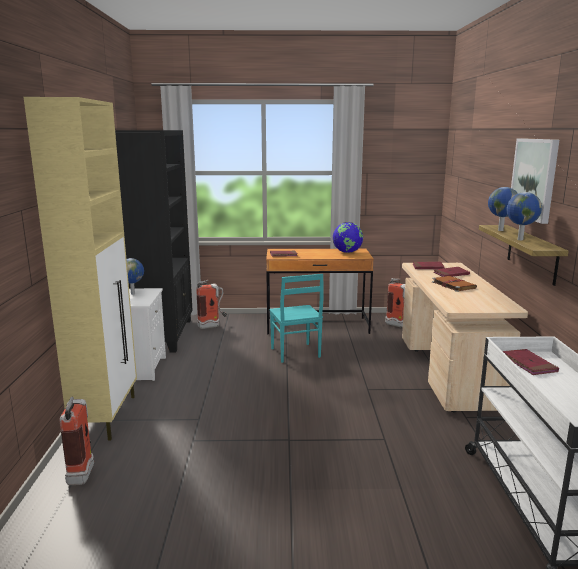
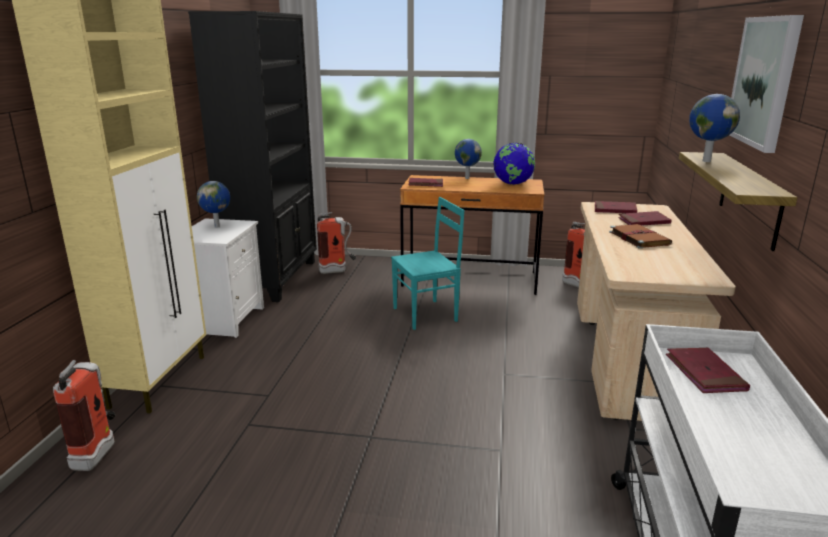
camera: 10 degrees right, 5 degrees up
turquoise chair [269,274,324,363] -> turquoise chair turned 105 degrees counterclockwise [391,197,465,330]
globe [507,192,542,240] -> globe moved to [455,139,482,179]

